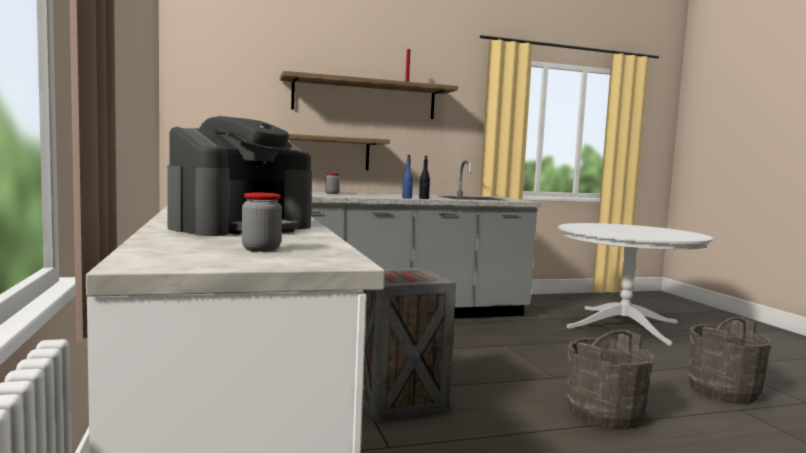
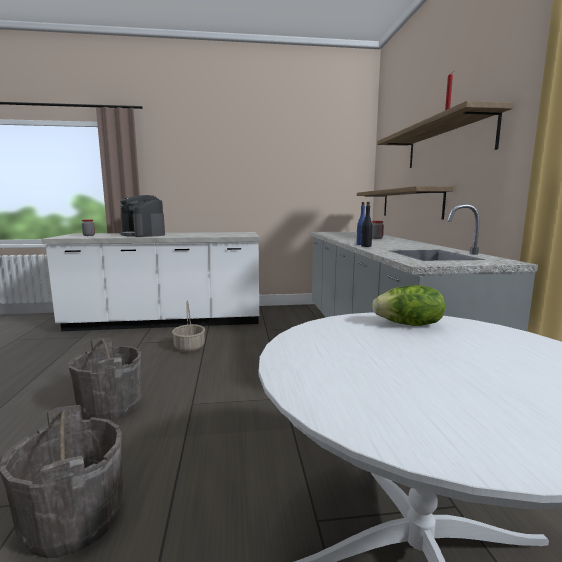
camera: 100 degrees right, 5 degrees up
crate [362,268,456,422] -> basket [172,300,205,352]
none -> lettuce [372,285,445,326]

